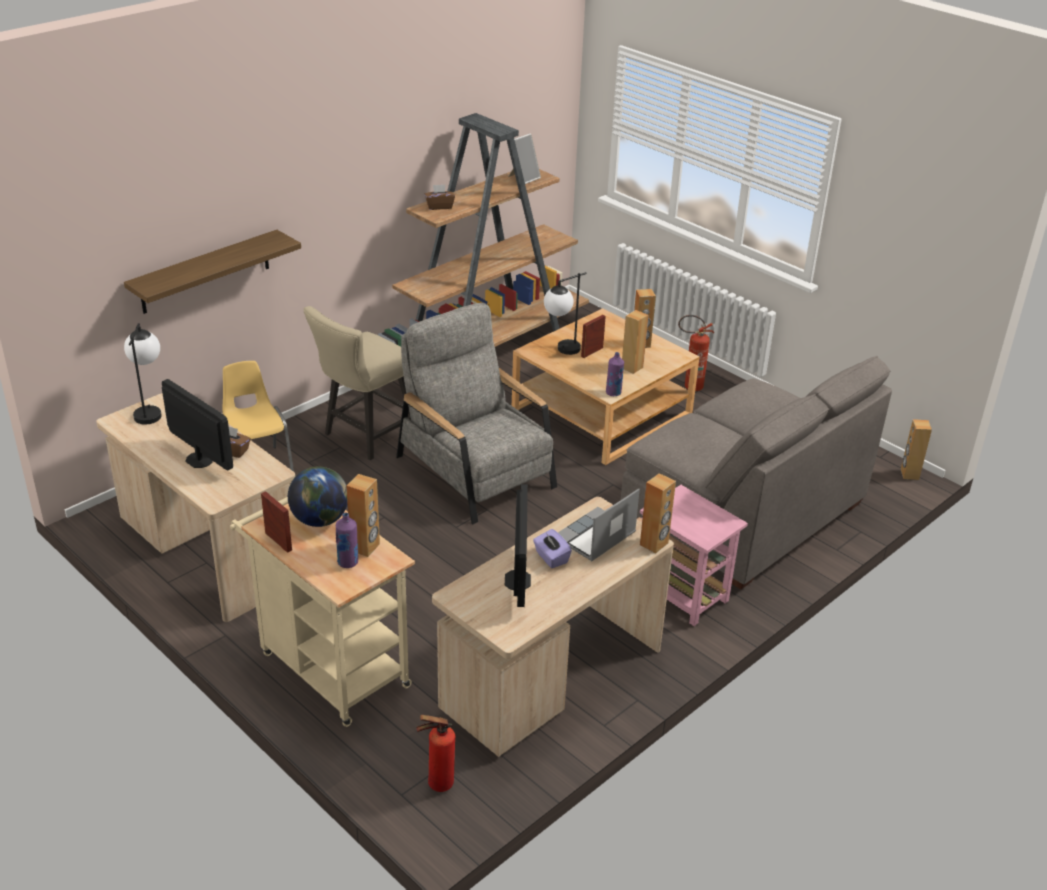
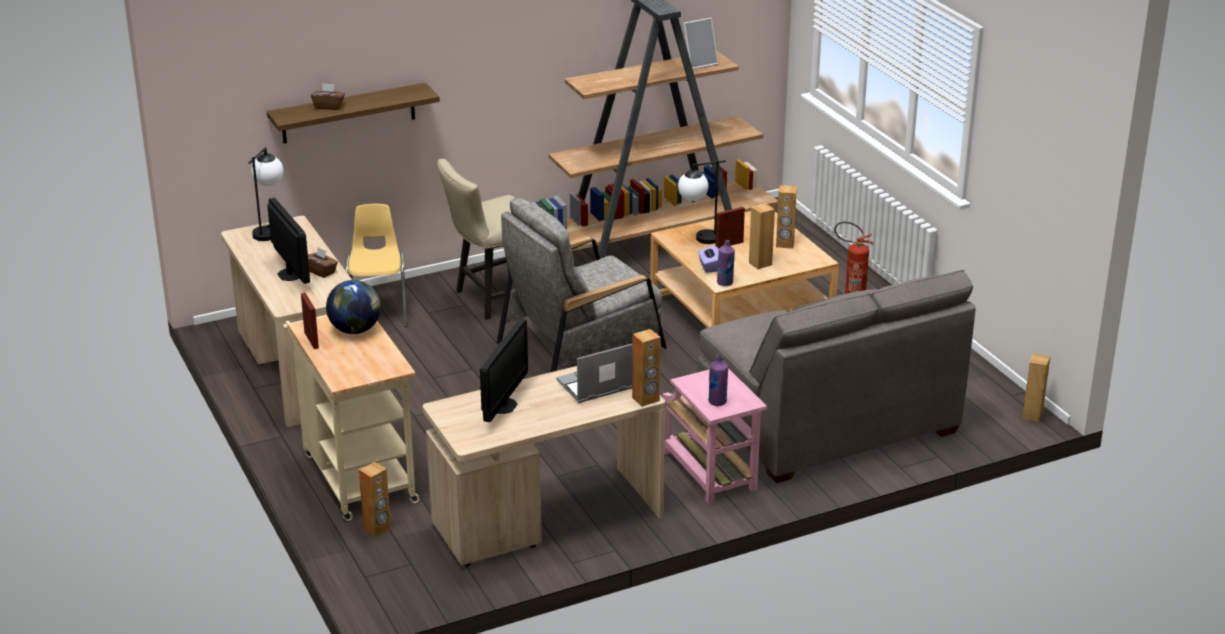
camera: 20 degrees right, 5 degrees down
purple bottle [336,512,358,568] -> purple bottle moved to [708,355,728,406]
brown speaker [346,474,380,557] -> brown speaker moved to [359,462,391,537]
grey armchair [396,303,557,525] -> grey armchair turned 105 degrees counterclockwise [497,198,667,372]
fire extinguisher [416,715,455,792] -> none
brown tissue box [424,185,455,210] -> brown tissue box moved to [311,83,345,110]
purple tissue box [533,529,572,568] -> purple tissue box moved to [698,244,719,273]

